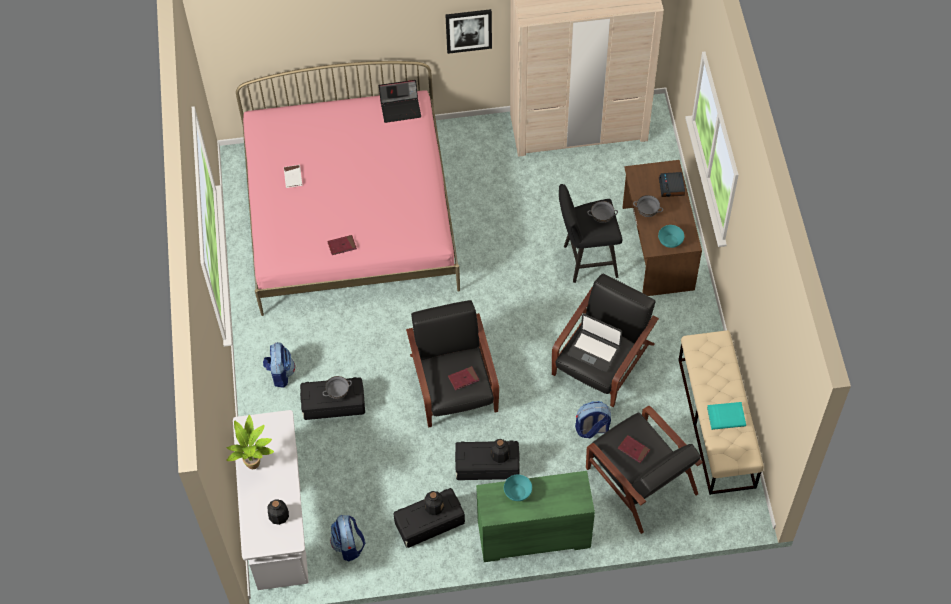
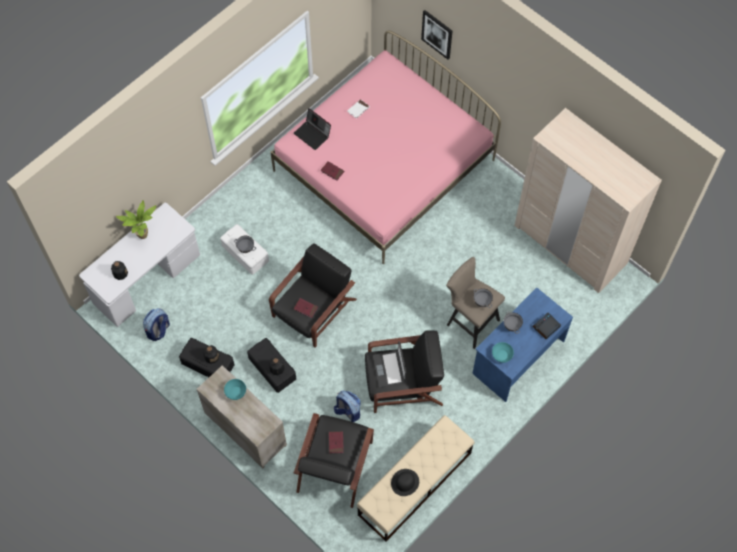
camera: 50 degrees right, 5 degrees up
backpack [263,342,295,388] -> none
black storage box [300,377,365,420] -> white storage box [220,224,269,275]
laptop [379,80,421,123] -> laptop moved to [293,108,331,150]
picture [446,9,492,54] -> picture moved to [421,10,452,60]
green dresser [476,471,595,562] -> beige dresser [197,365,287,469]
black stool [559,184,623,283] -> beige stool [446,257,505,349]
brown desk [622,160,702,296] -> blue desk [472,288,573,402]
turquoise book [707,402,746,430] -> black hat [391,469,419,496]

